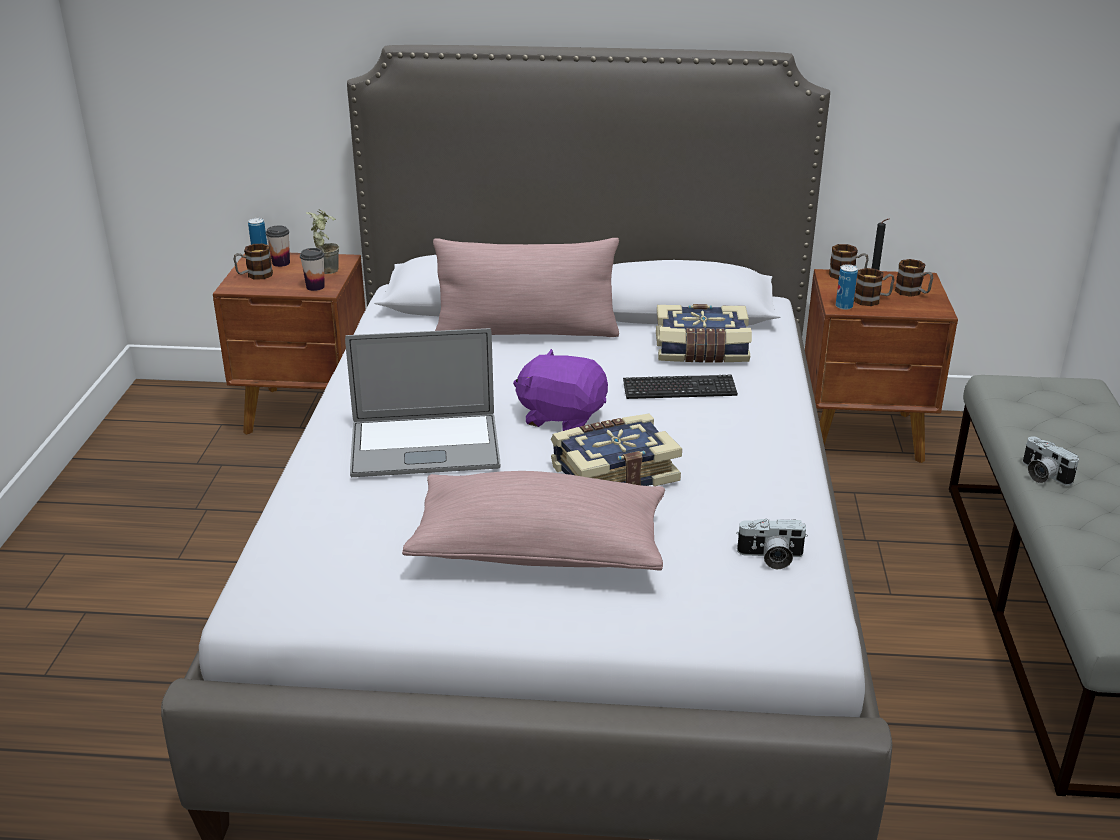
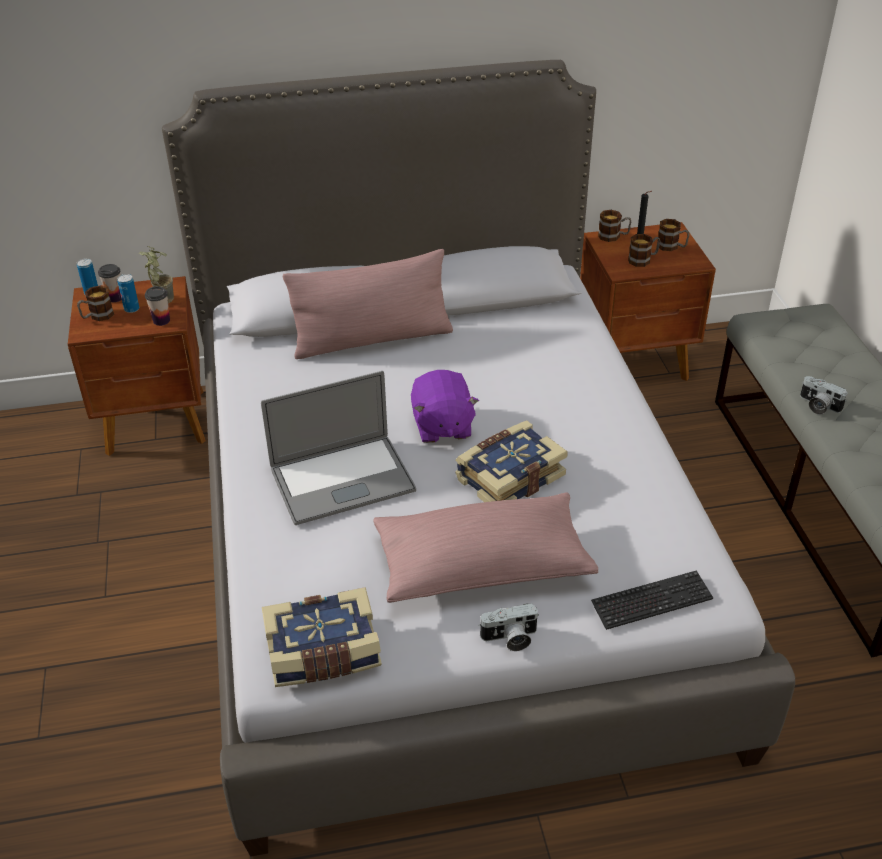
camera: 15 degrees left, 10 degrees up
purple plush toy [513,349,608,431] -> purple plush toy turned 105 degrees counterclockwise [411,370,479,443]
keyboard [623,375,738,399] -> keyboard moved to [591,570,713,630]
book [656,304,752,363] -> book moved to [262,587,382,687]
camera [736,518,808,569] -> camera moved to [478,603,539,651]
can [836,264,858,310] -> can moved to [117,274,139,313]

